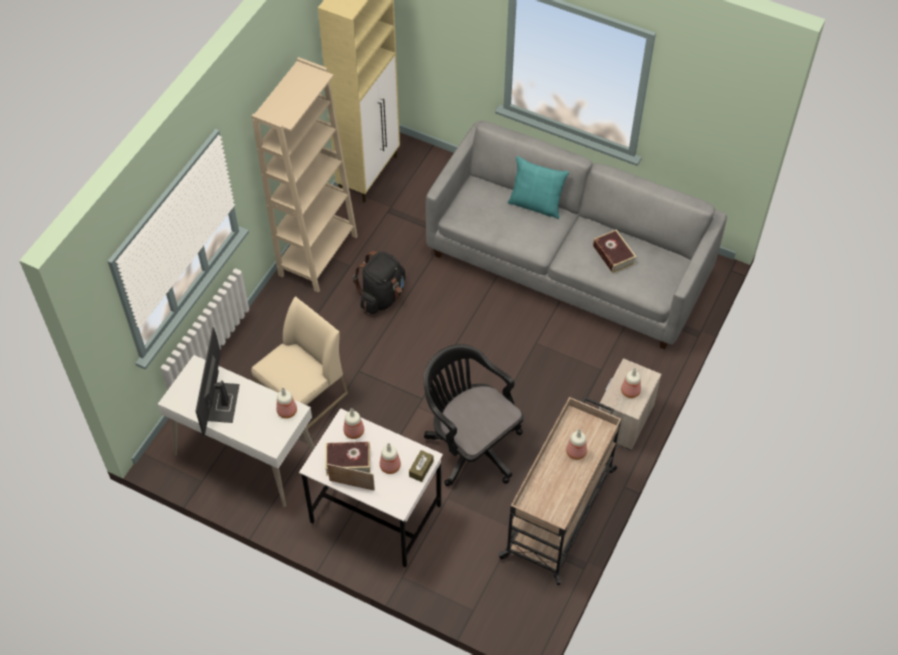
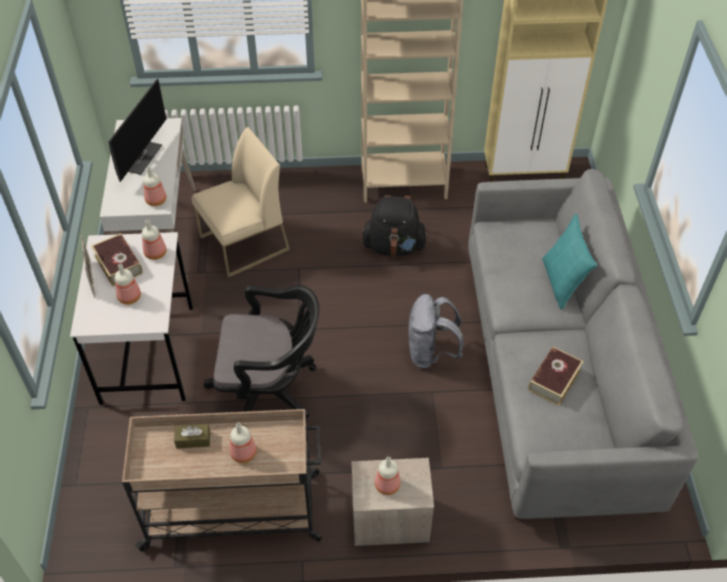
camera: 60 degrees right, 5 degrees down
monitor [196,327,240,438] -> monitor turned 135 degrees clockwise [108,78,167,182]
beige chair [251,296,348,435] -> beige chair turned 45 degrees counterclockwise [192,127,290,278]
brown tissue box [409,450,434,482] -> brown tissue box moved to [174,424,210,448]
black office chair [424,344,524,486] -> black office chair turned 75 degrees clockwise [204,285,319,423]
none -> grey backpack [408,294,464,369]

